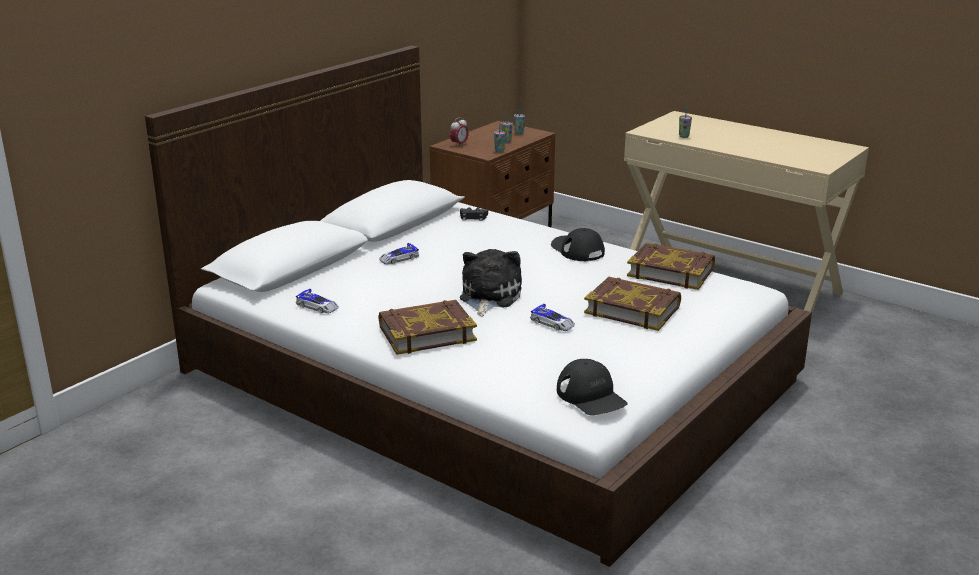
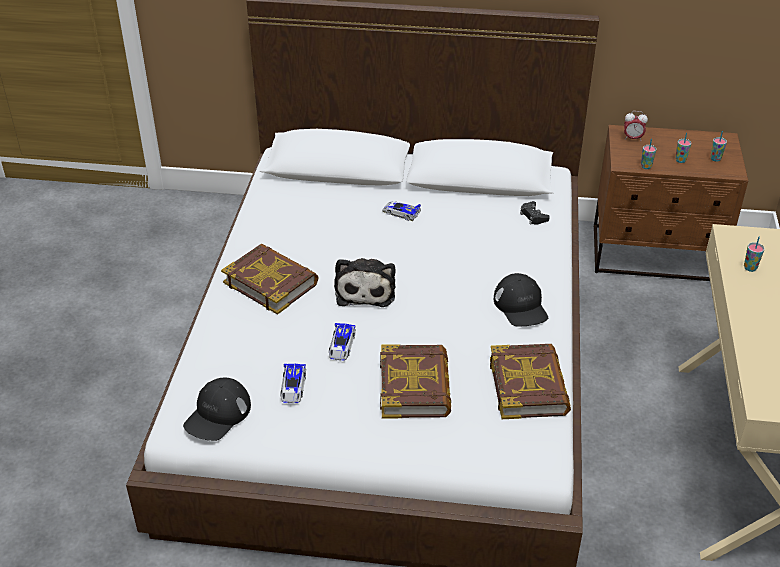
camera: 60 degrees right, 15 degrees up
toy car [296,288,339,313] -> toy car moved to [281,364,306,403]
plush toy [460,249,522,316] -> plush toy turned 105 degrees clockwise [334,258,395,307]
black cap [551,228,605,261] -> black cap turned 135 degrees clockwise [494,273,548,326]

